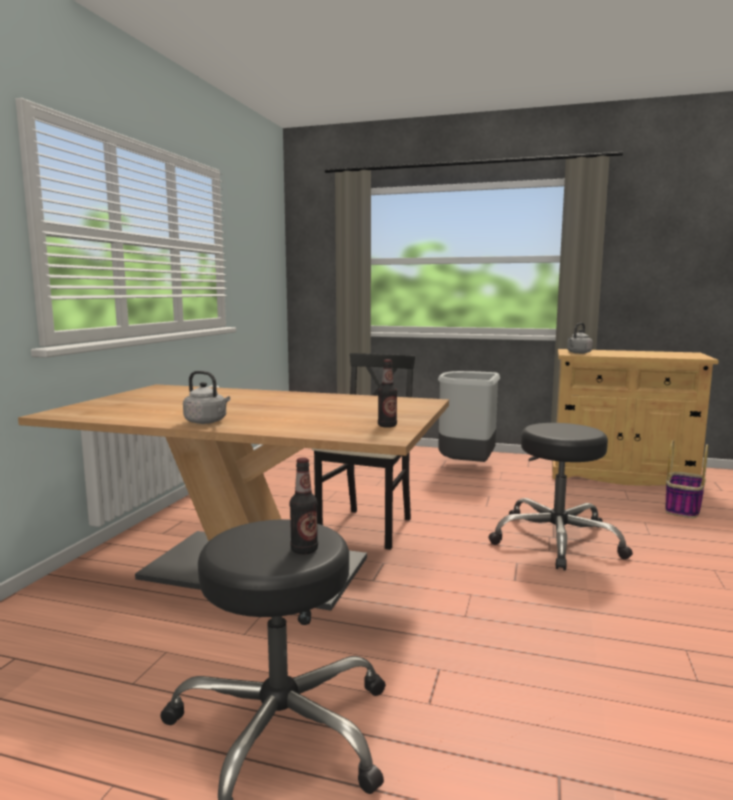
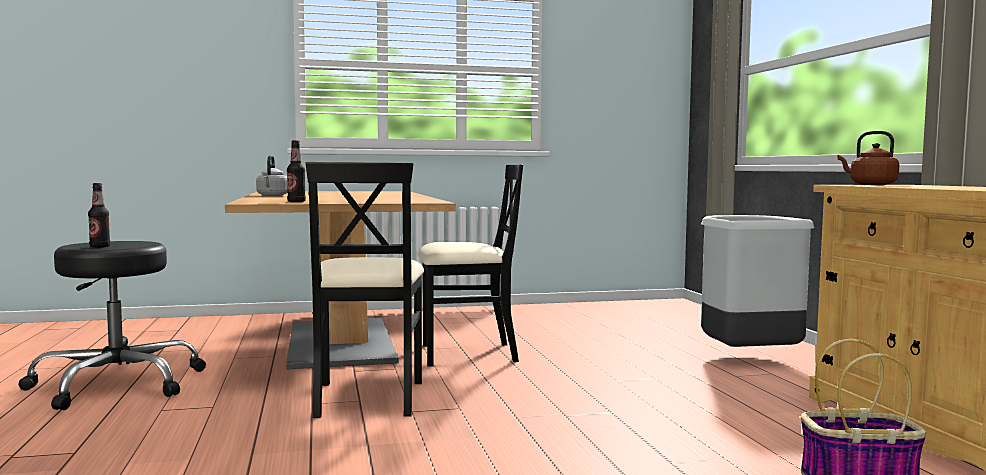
camera: 60 degrees right, 5 degrees down
black stool [488,423,633,570] -> none
grey kettle [567,323,593,354] -> brown kettle [837,131,899,185]
none -> black chair [306,162,424,418]

